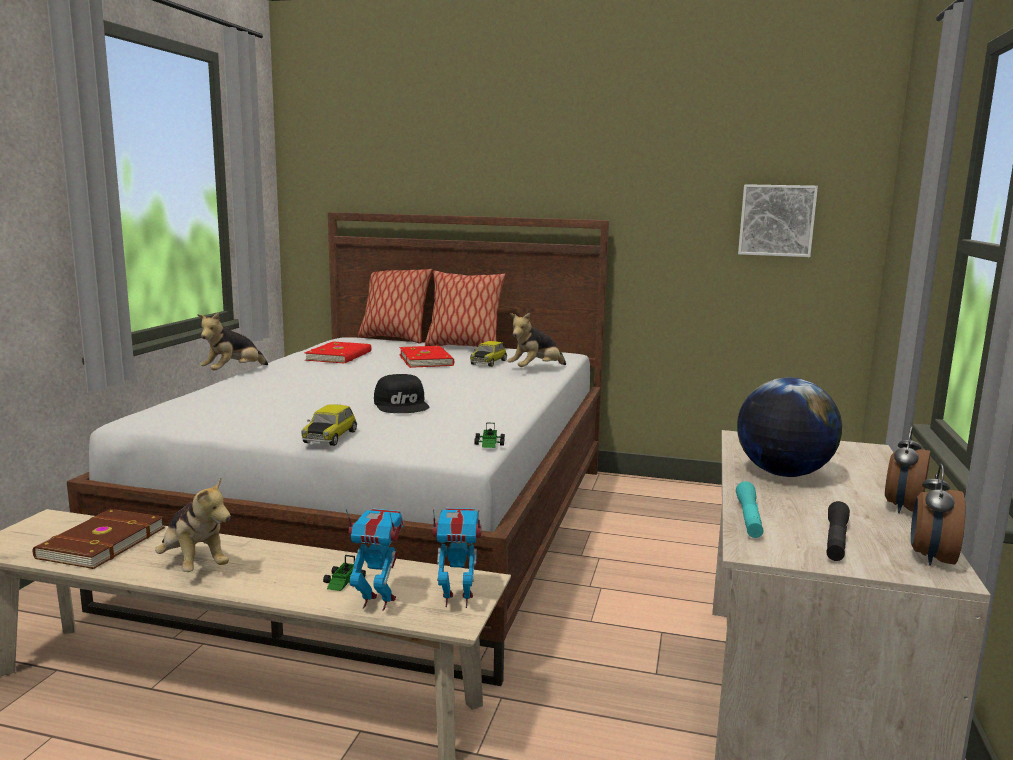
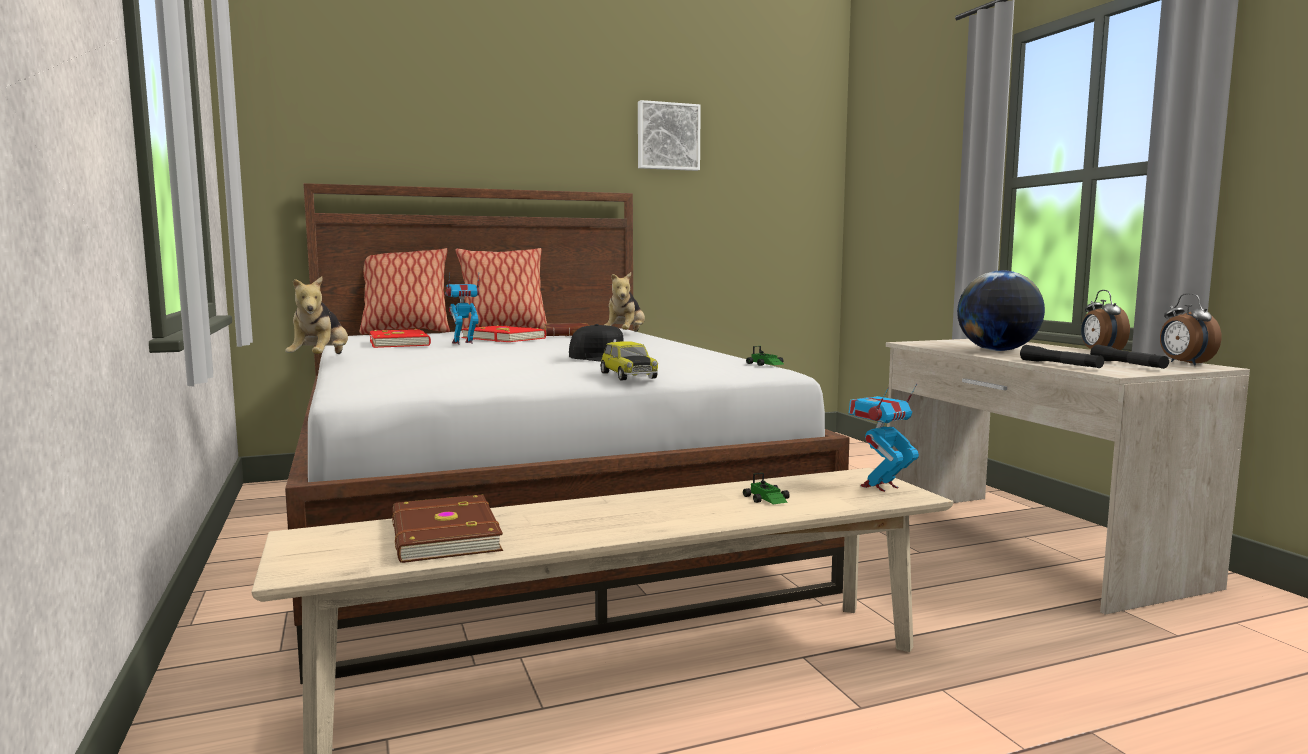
camera: 35 degrees left, 5 degrees down
plush toy [155,478,231,572] -> none
toy robot [346,509,404,611] -> toy robot moved to [445,273,479,345]
toy car [470,341,507,367] -> brown book [544,323,589,336]
turquoise flashlight [736,481,764,538] -> black flashlight [1020,345,1104,368]
picture [738,184,818,257] -> picture moved to [638,100,701,171]

